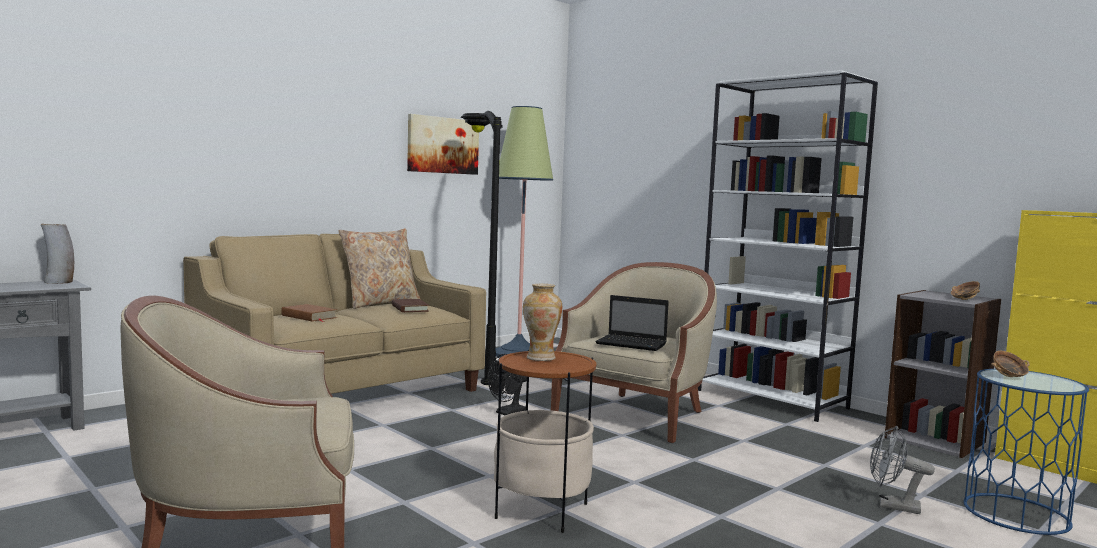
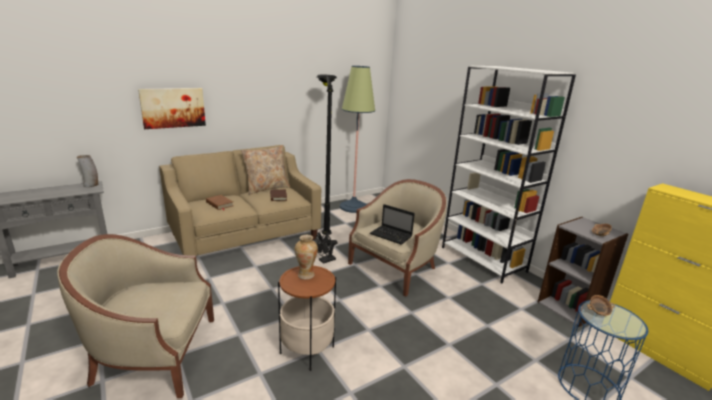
camera: 10 degrees right, 15 degrees up
picture [407,114,479,175] -> picture moved to [138,88,206,129]
grey fan [870,426,935,514] -> none

